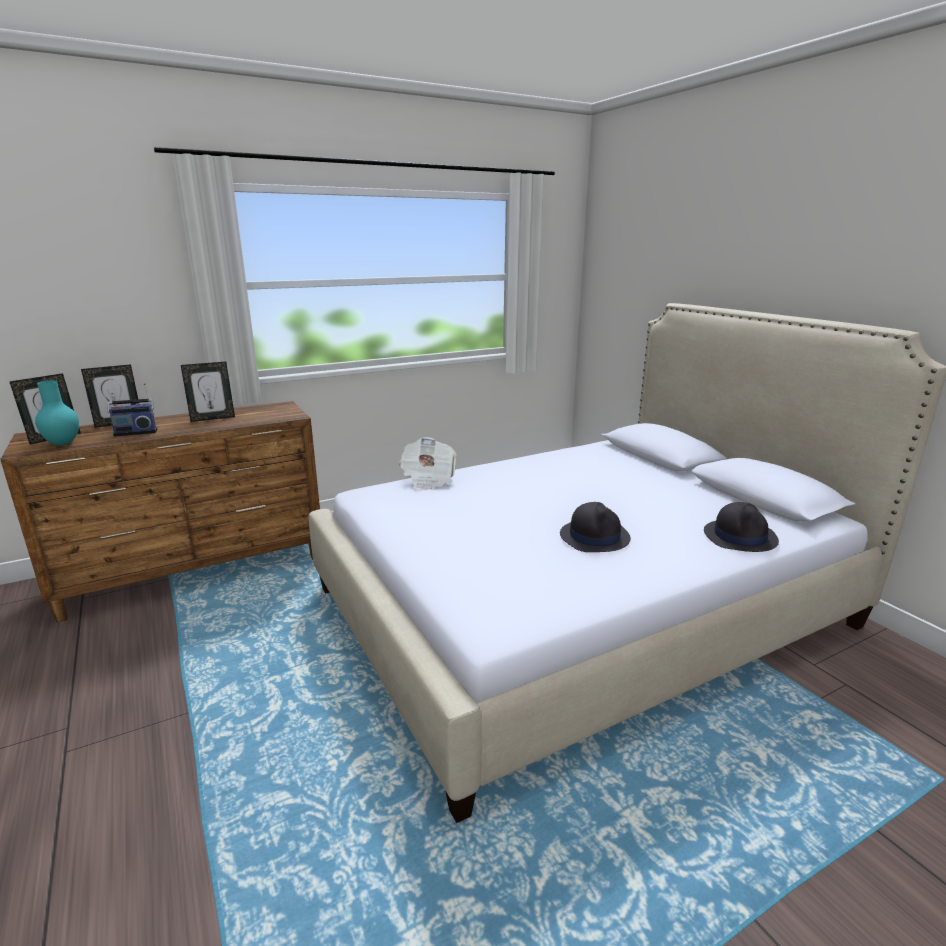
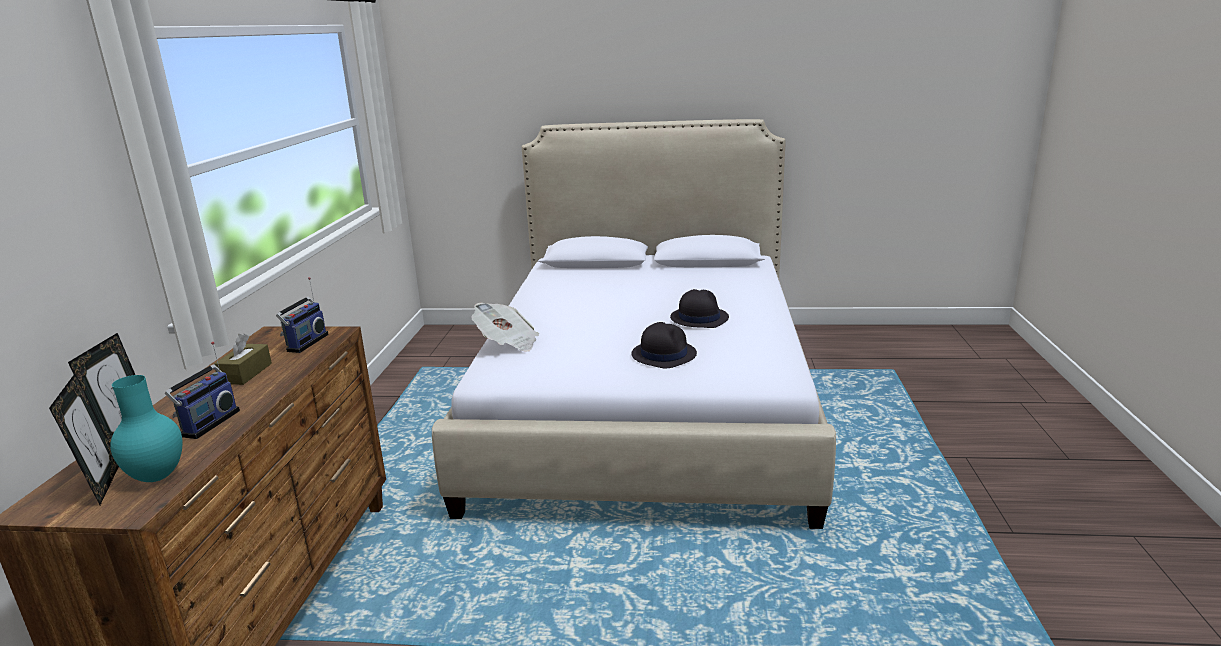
camera: 55 degrees left, 0 degrees up
picture frame [181,362,235,422] -> brown tissue box [214,334,272,385]
black hat [704,502,779,552] -> black hat moved to [631,322,697,368]
none -> radio [276,277,329,353]

